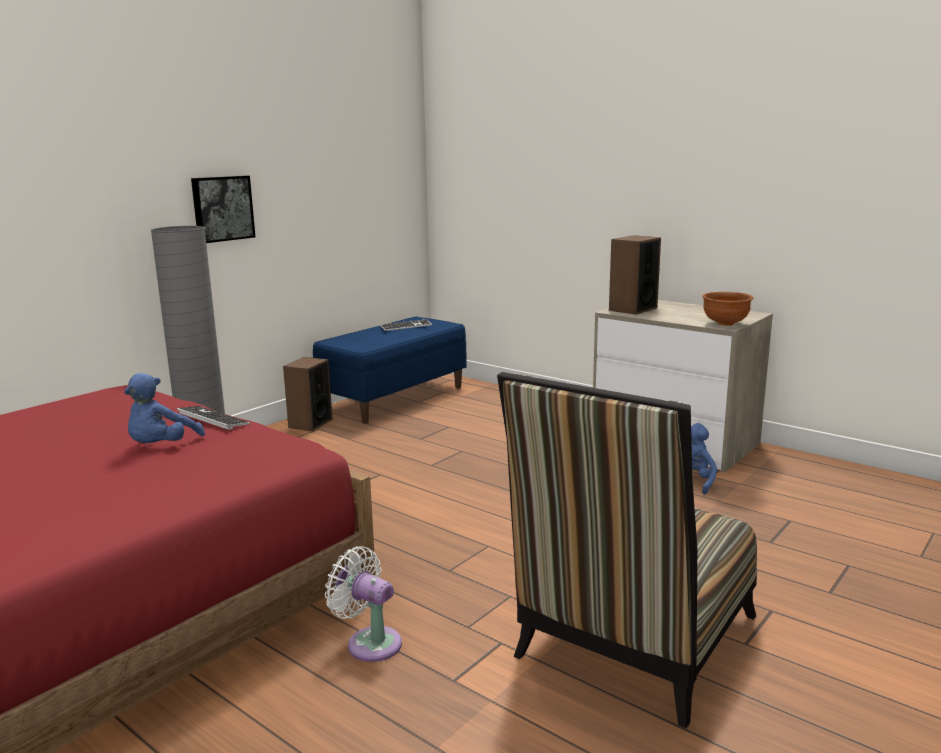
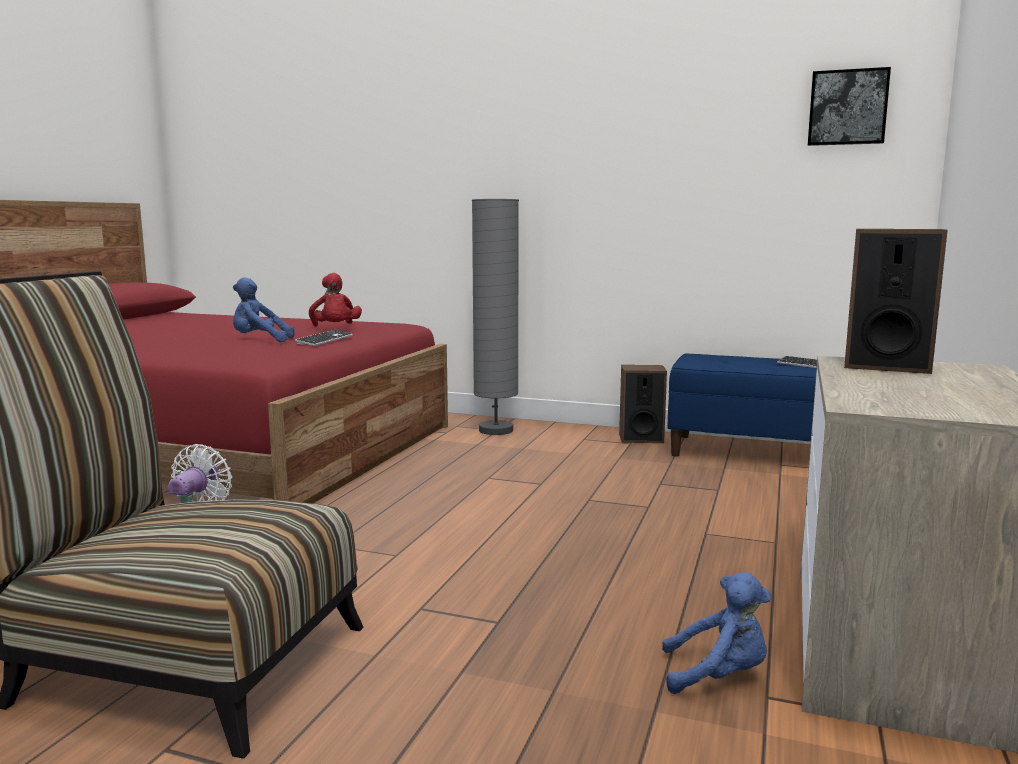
camera: 70 degrees right, 5 degrees down
picture [191,176,255,243] -> picture moved to [808,67,891,146]
brown bowl [703,292,753,326] -> none
none -> red plush toy [309,273,362,327]

